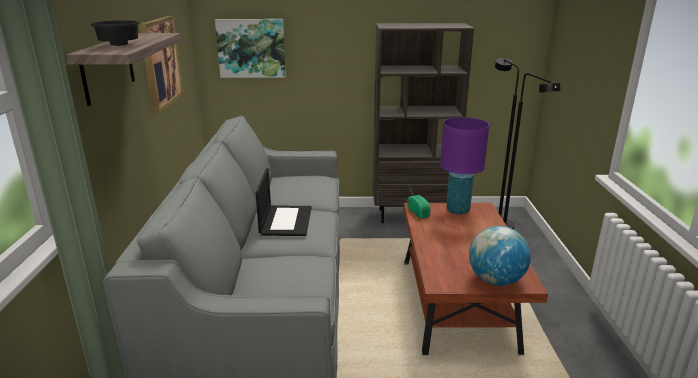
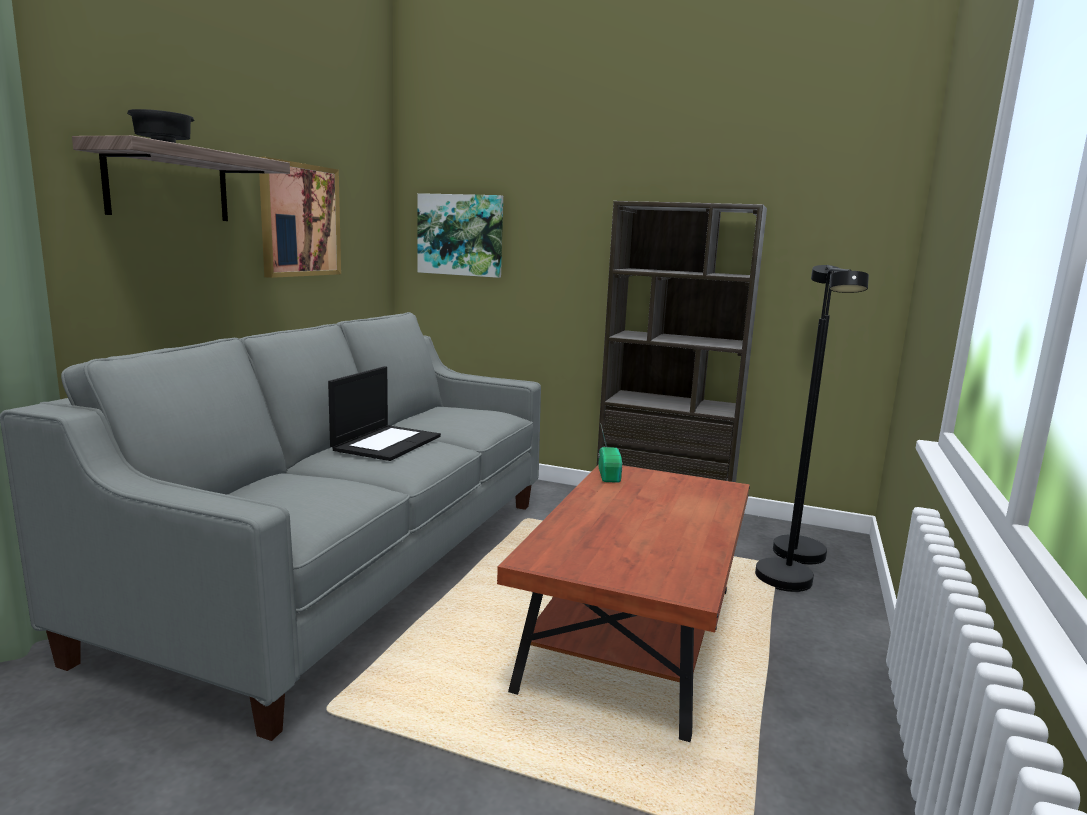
camera: 20 degrees right, 10 degrees down
purple table lamp [440,117,489,215] -> none
globe [469,226,531,286] -> none

